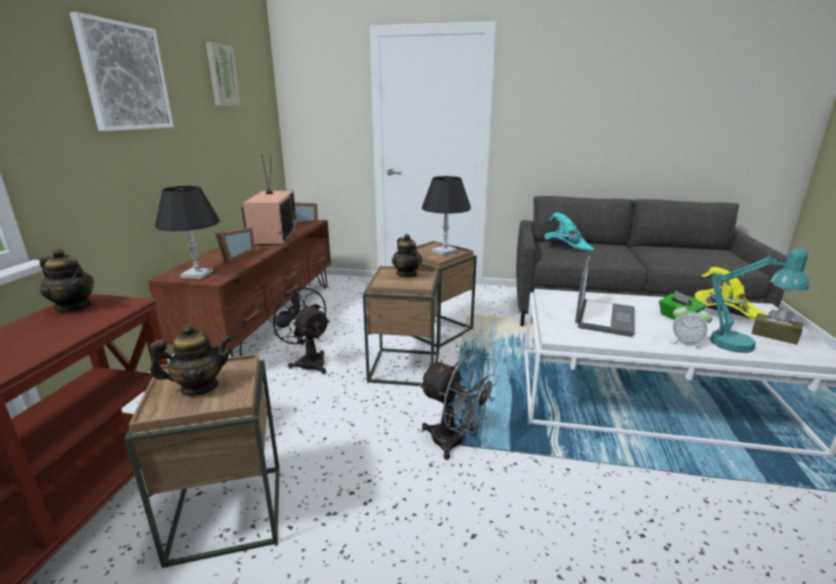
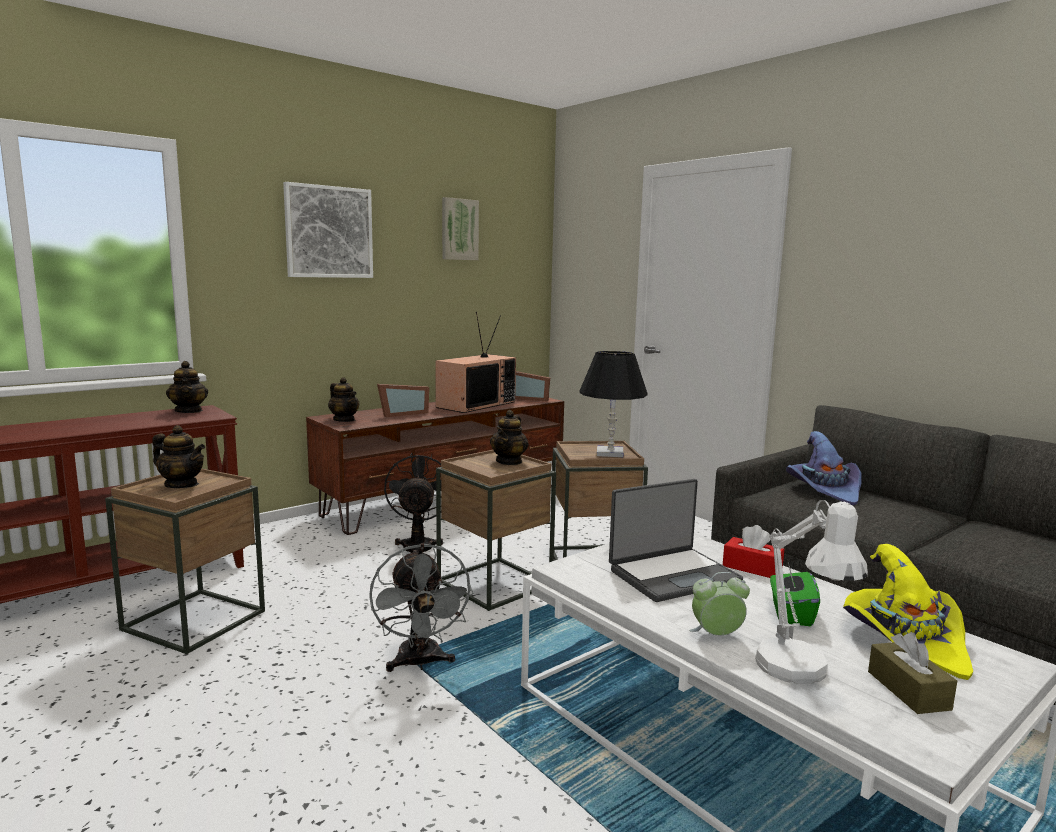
camera: 40 degrees right, 10 degrees down
black table lamp [155,186,220,279] -> teapot [328,377,359,422]
turquoise hat [544,213,594,252] -> purple hat [786,431,862,505]
alarm clock [670,303,713,349] -> alarm clock turned 105 degrees clockwise [689,572,750,636]
turquoise table lamp [710,248,809,353] -> white table lamp [755,500,868,684]
none -> red tissue box [723,525,784,578]

